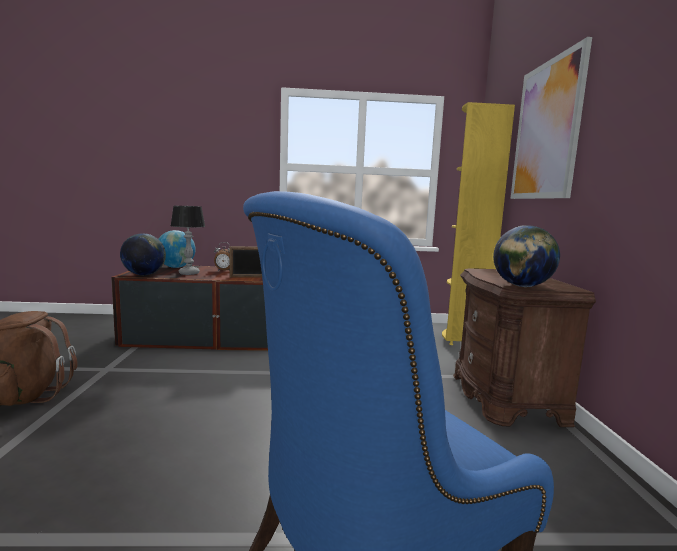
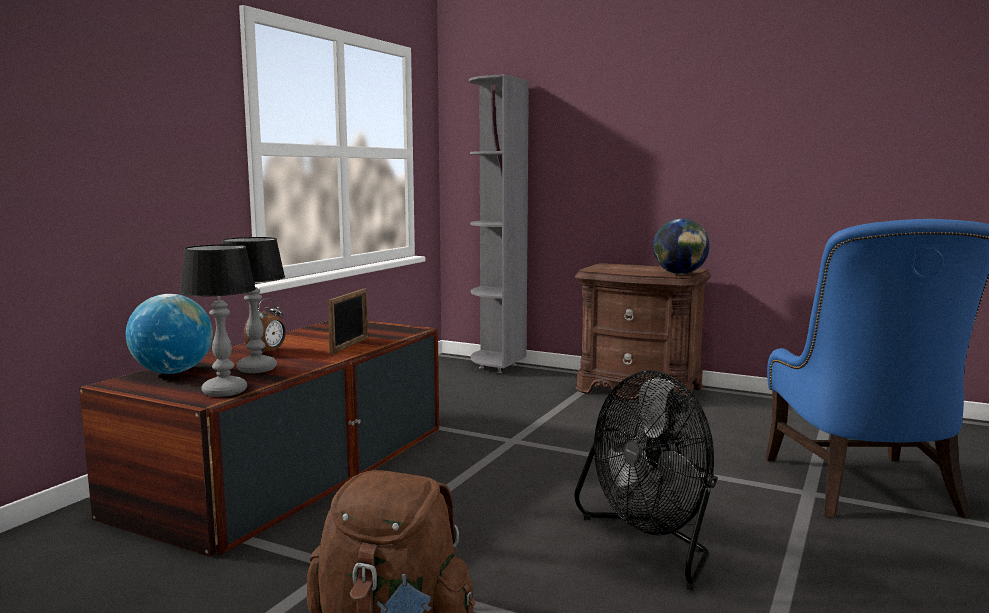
camera: 60 degrees left, 0 degrees up
globe [120,233,166,275] -> table lamp [180,244,256,397]
yellow bookcase [442,102,515,345] -> grey bookcase [469,74,529,373]
picture [510,37,592,199] -> none
none -> black fan [574,370,718,591]

